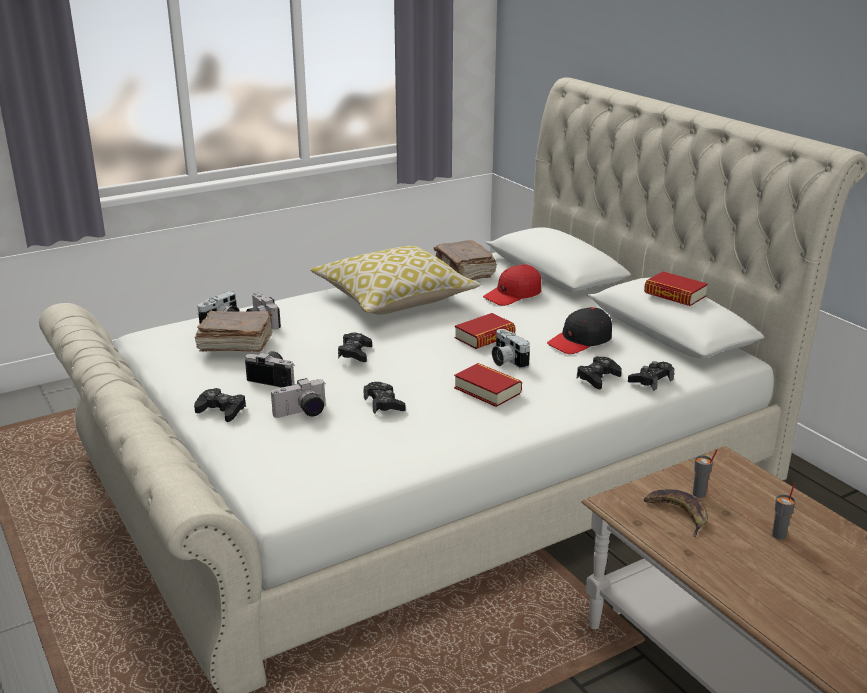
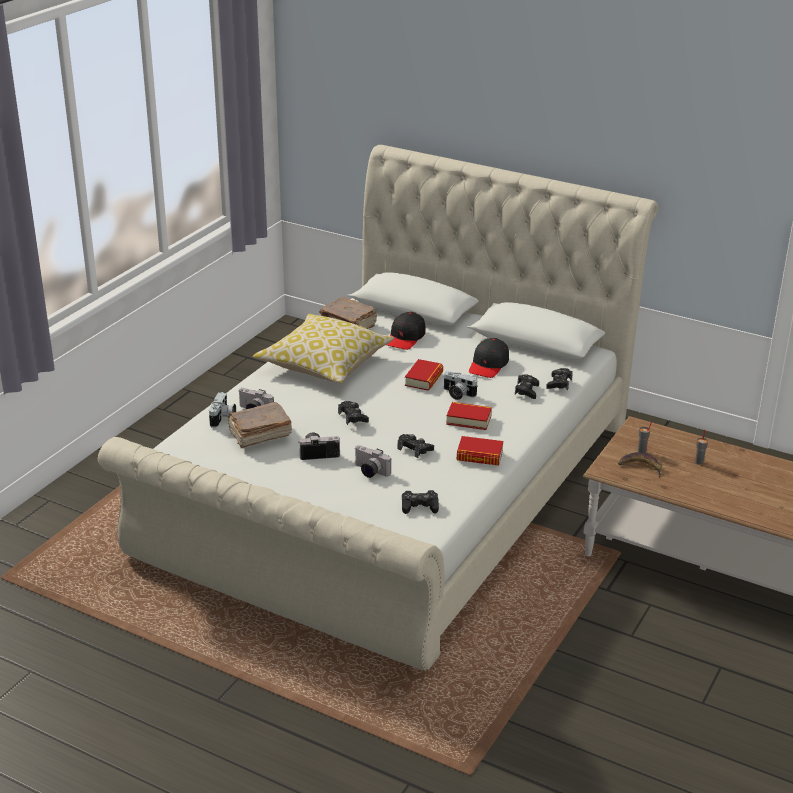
camera: 30 degrees left, 5 degrees up
black game controller [194,388,246,422] -> black game controller moved to [402,490,439,514]
camera [271,378,326,418] -> camera turned 90 degrees clockwise [354,445,391,478]
red cap [483,264,541,306] -> black cap [387,312,426,350]
book [644,271,708,306] -> book moved to [457,436,503,466]

